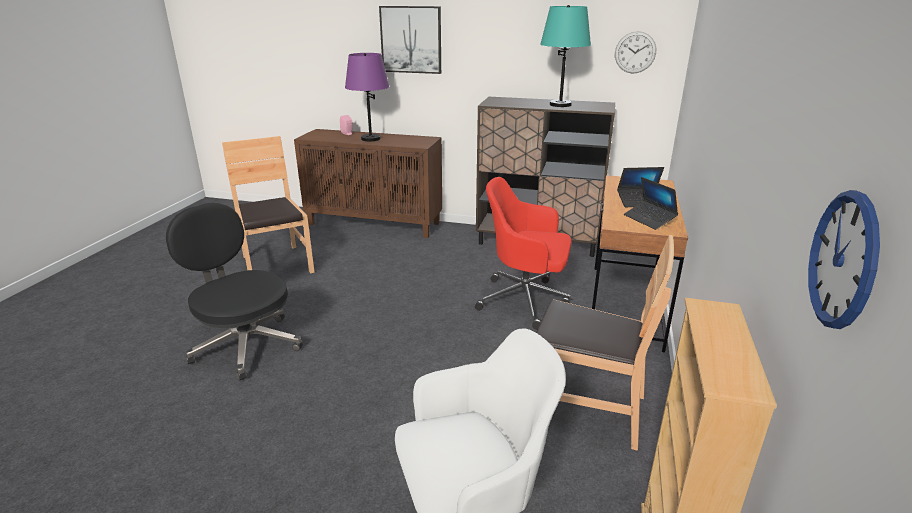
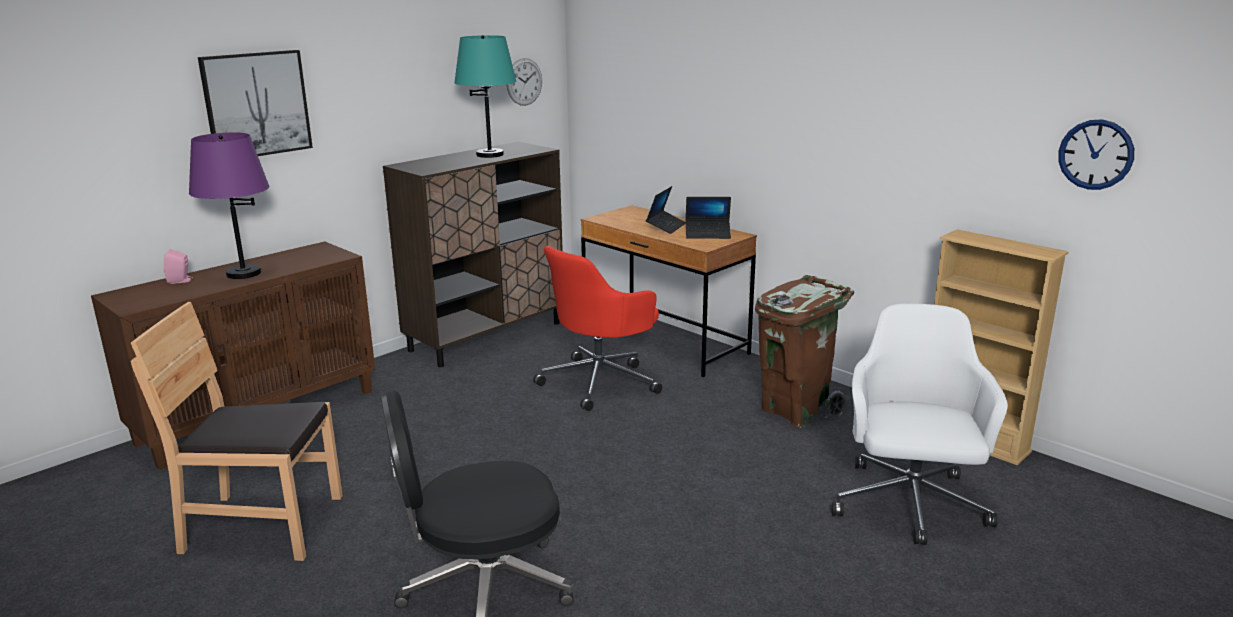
camera: 60 degrees left, 5 degrees down
brown chair [536,235,674,451] -> brown trash can [755,275,854,428]

